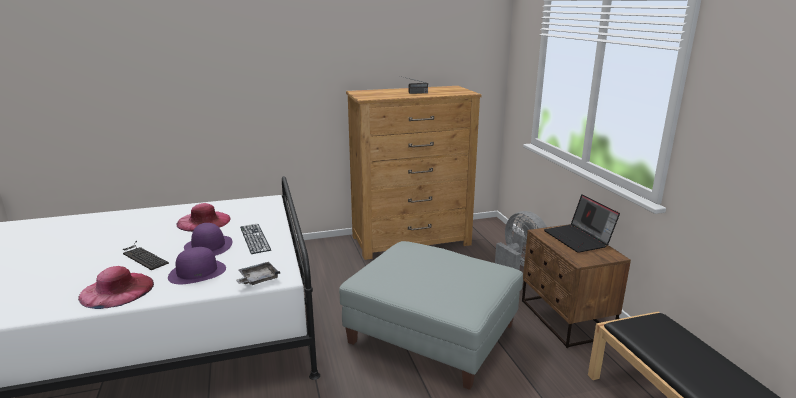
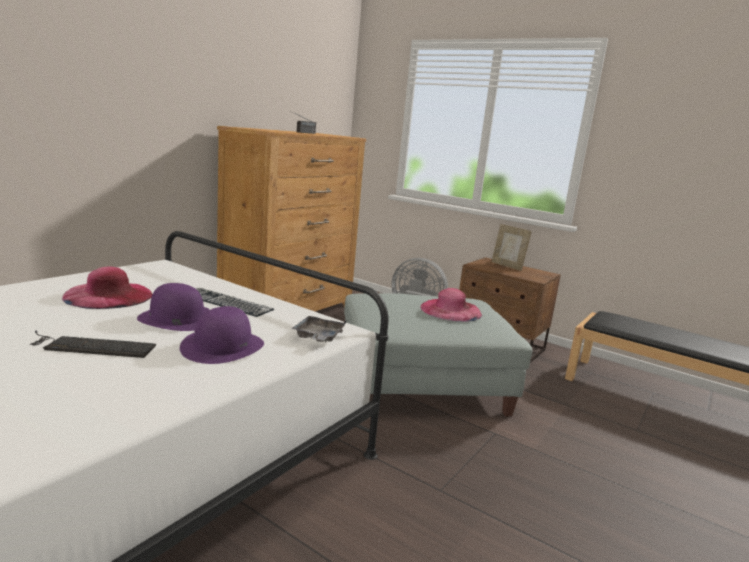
camera: 40 degrees left, 5 degrees down
pink hat [78,266,154,309] -> pink hat moved to [420,288,482,322]
laptop [544,194,620,253] -> picture frame [492,224,532,271]

